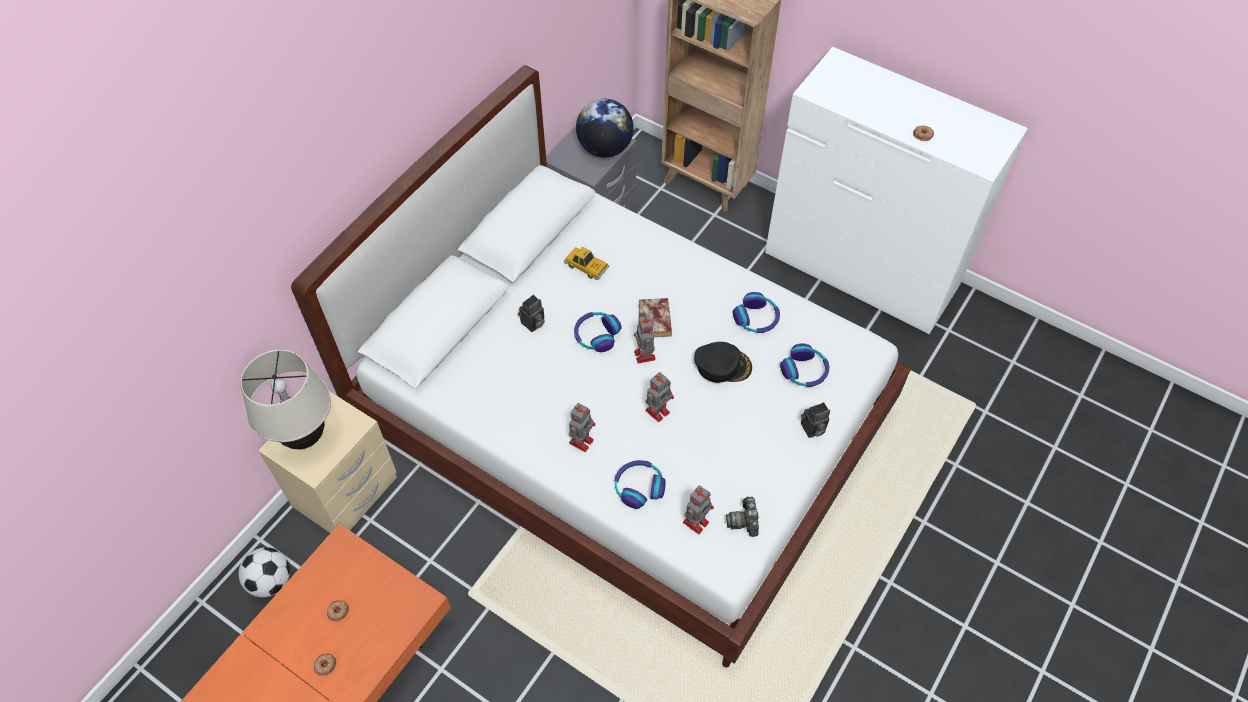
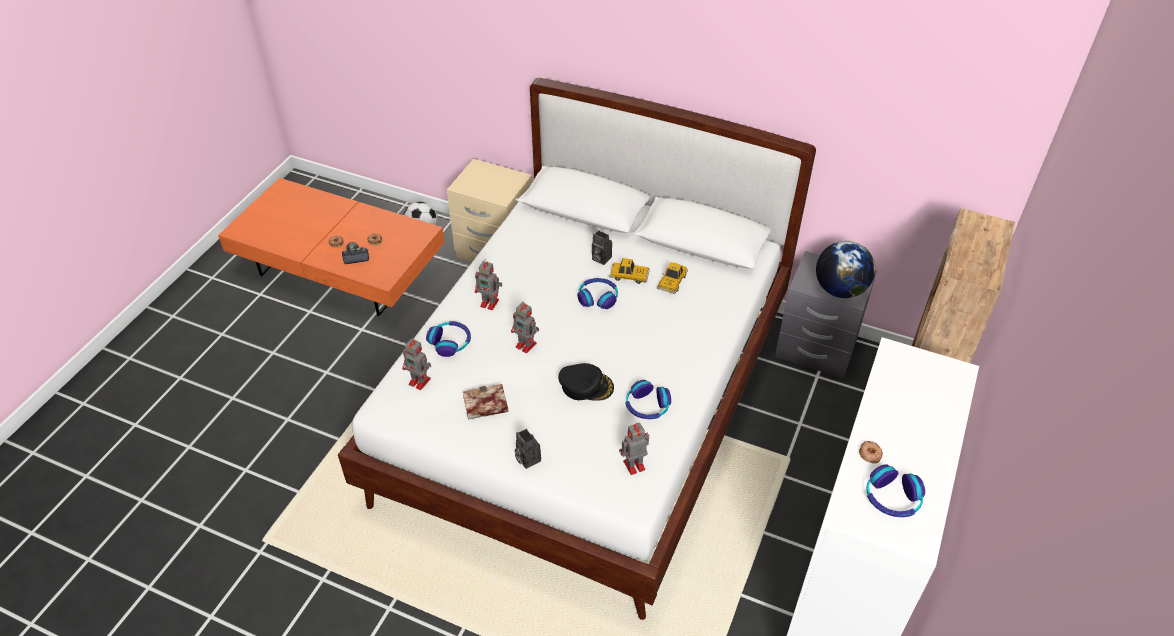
camera: 80 degrees right, 10 degrees down
beige table lamp [240,350,331,449] -> none
toy robot [634,316,656,364] -> toy robot moved to [619,423,649,475]
book [639,298,672,337] -> book moved to [463,384,508,420]
black cap [694,342,752,383] -> black cap turned 75 degrees counterclockwise [558,363,614,401]
camera [726,497,759,537] -> camera moved to [342,242,369,264]
headphones [780,343,829,387] -> headphones moved to [866,464,925,517]
none -> toy car [609,258,650,284]

